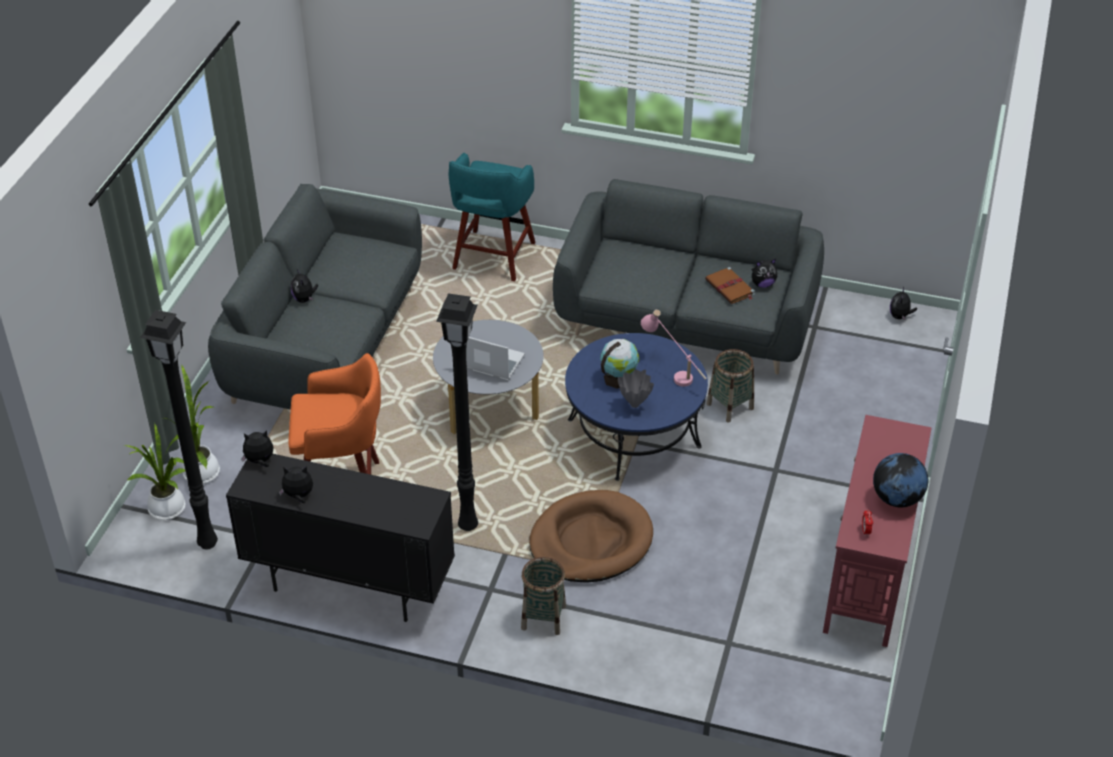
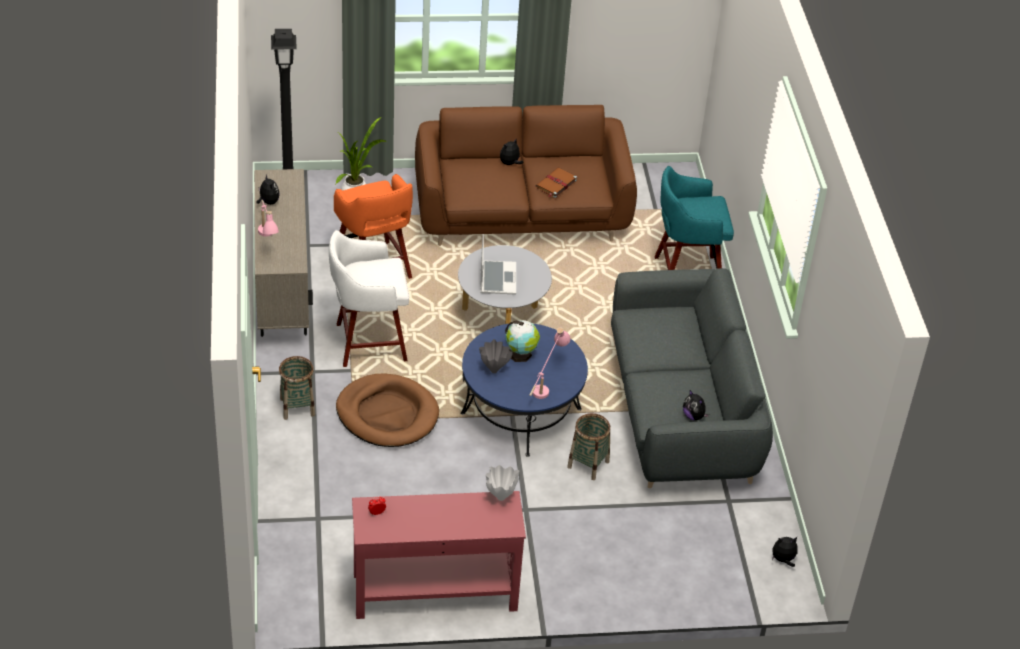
camera: 65 degrees right, 0 degrees up
potted plant [124,423,186,520] -> none
grey sofa [208,184,422,410] -> brown sofa [415,105,637,246]
black cabinet [226,454,455,622] -> beige cabinet [254,169,313,337]
plush toy [241,430,274,467] -> none
black floor lamp [436,293,478,531] -> white stool [329,230,409,367]
brown book [705,267,755,304] -> brown book moved to [536,168,577,198]
globe [873,453,928,507] -> none
none -> pink table lamp [258,200,279,236]
none -> white vase [486,465,519,501]

